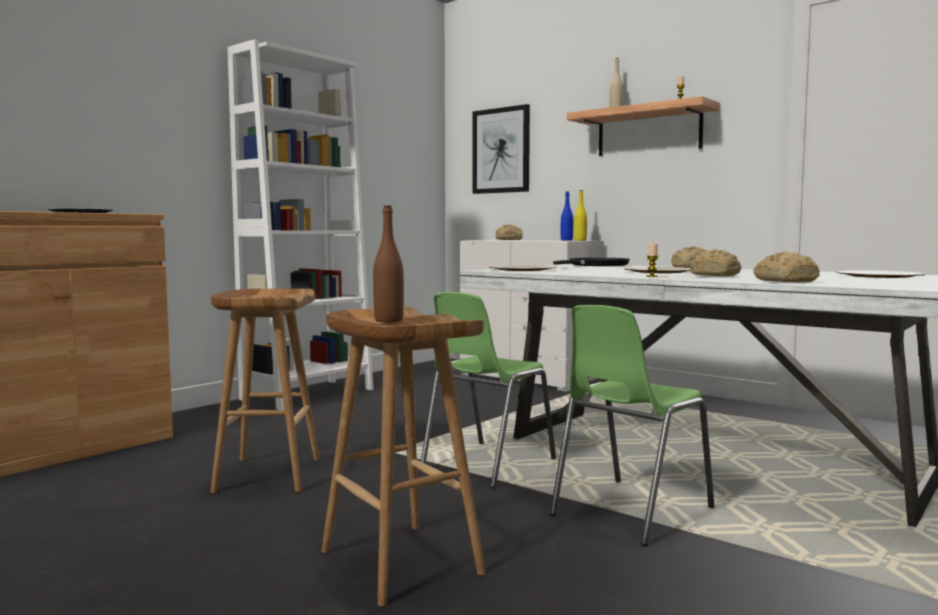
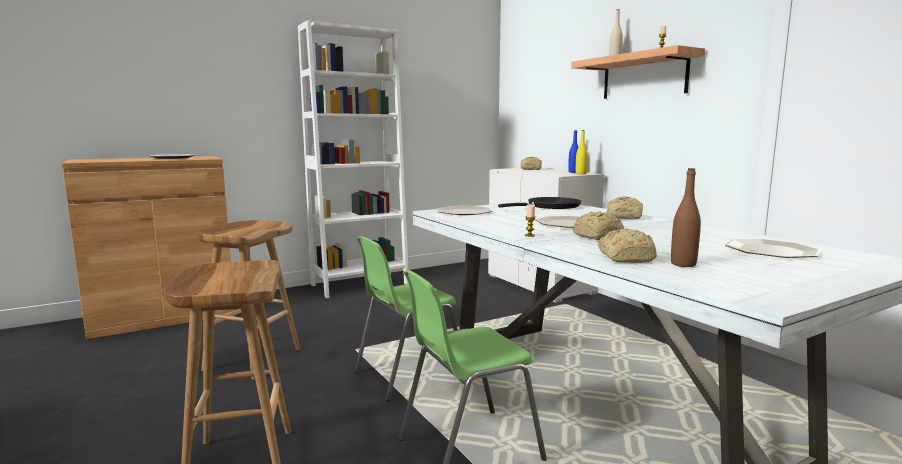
camera: 20 degrees right, 5 degrees up
brown bottle [373,205,404,322] -> brown bottle moved to [671,168,701,267]
picture [473,104,530,194] -> none

